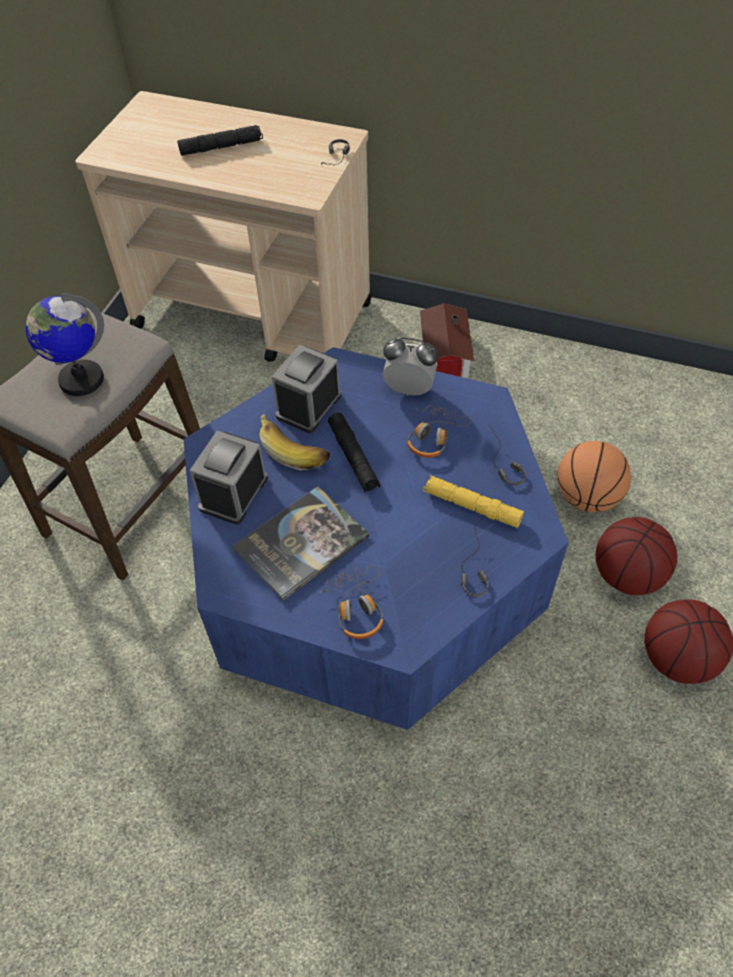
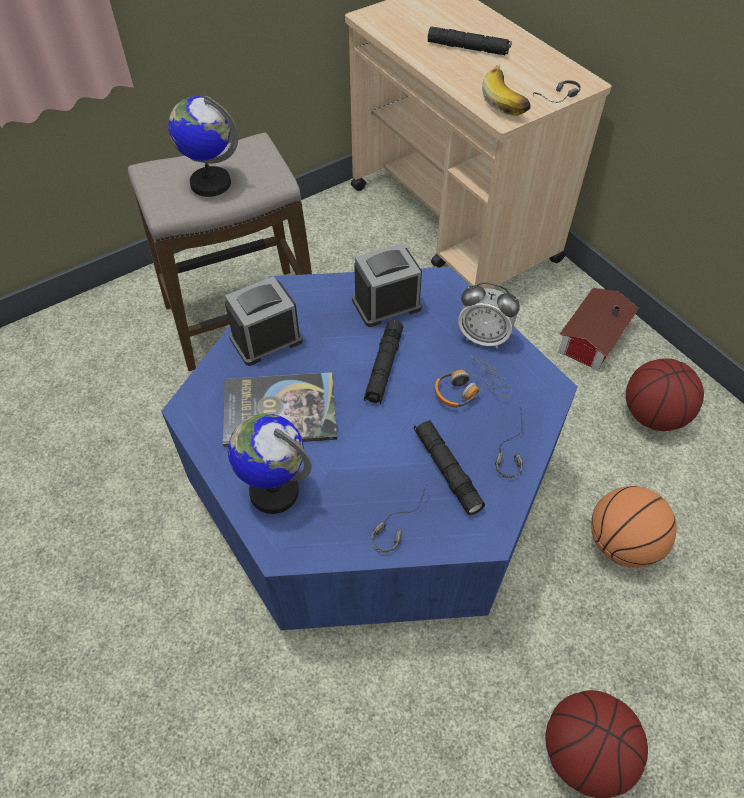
camera: 35 degrees right, 0 degrees up
banana [259,413,330,470] -> banana moved to [482,64,531,116]
headphones [319,565,384,639] -> globe [228,413,312,514]
alarm clock [383,337,438,396] -> alarm clock turned 150 degrees clockwise [458,282,520,348]
yellow flashlight [423,475,524,528] -> black flashlight [414,419,485,515]
basketball [596,517,677,595] -> basketball moved to [626,358,704,431]

